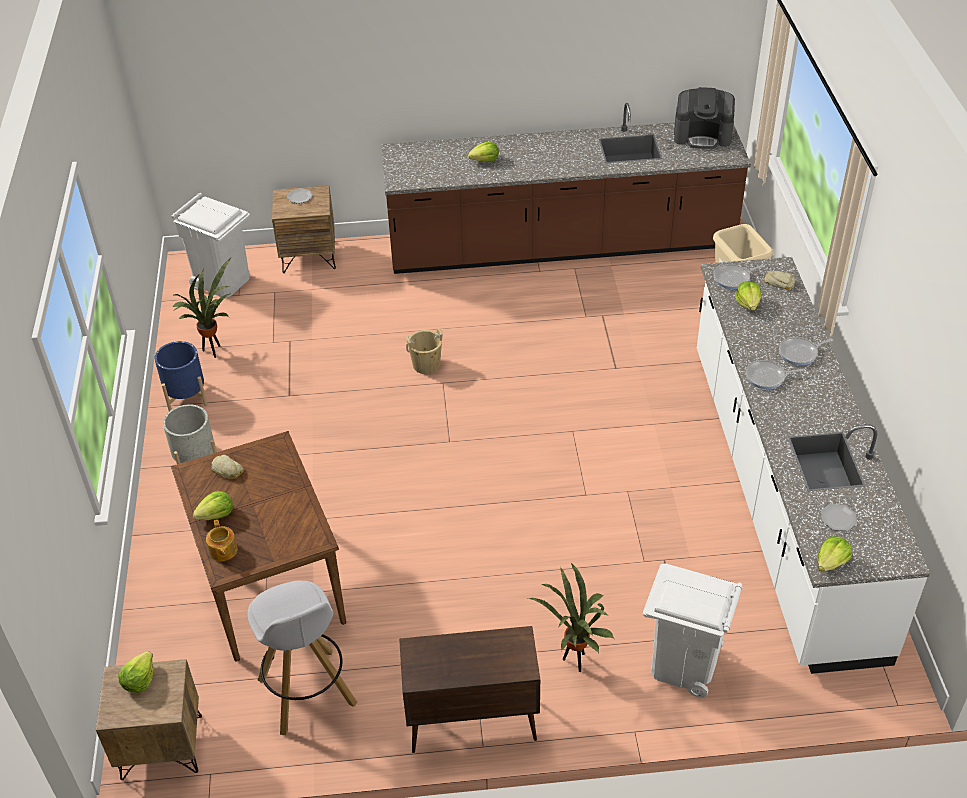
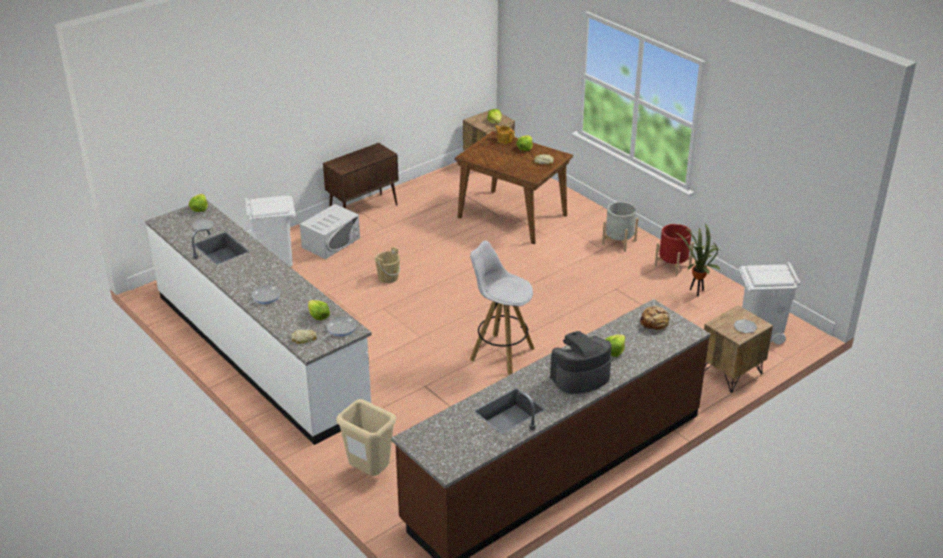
camera: 145 degrees right, 10 degrees down
blue planter [155,341,208,411] -> red planter [654,224,694,276]
white stool [248,580,358,735] -> white stool moved to [470,241,534,375]
beige bucket [406,328,443,374] -> beige bucket moved to [375,247,400,283]
potted plant [528,562,614,672] -> white microwave [300,204,360,259]
coffee machine [674,87,735,149] -> coffee machine moved to [550,331,612,394]
frying pan [746,360,805,389] -> none
none -> bread [640,306,670,331]

